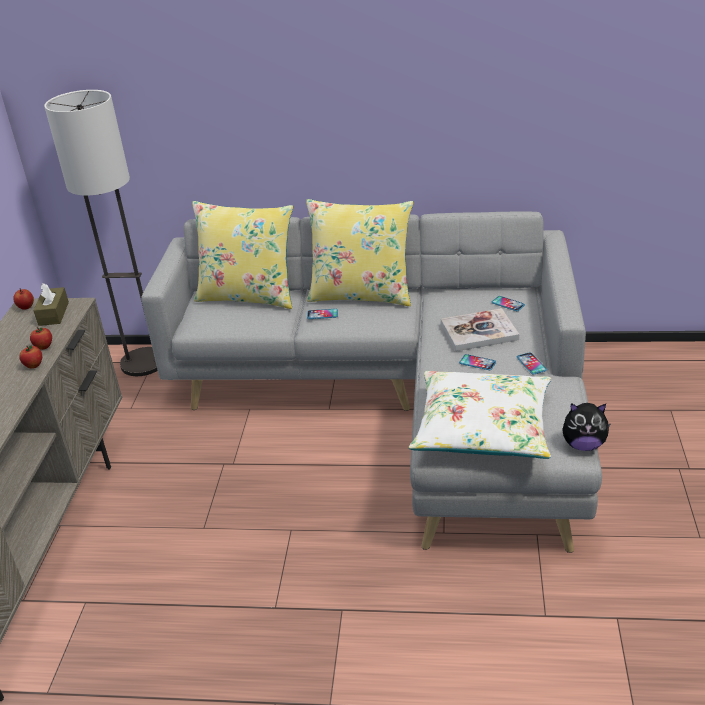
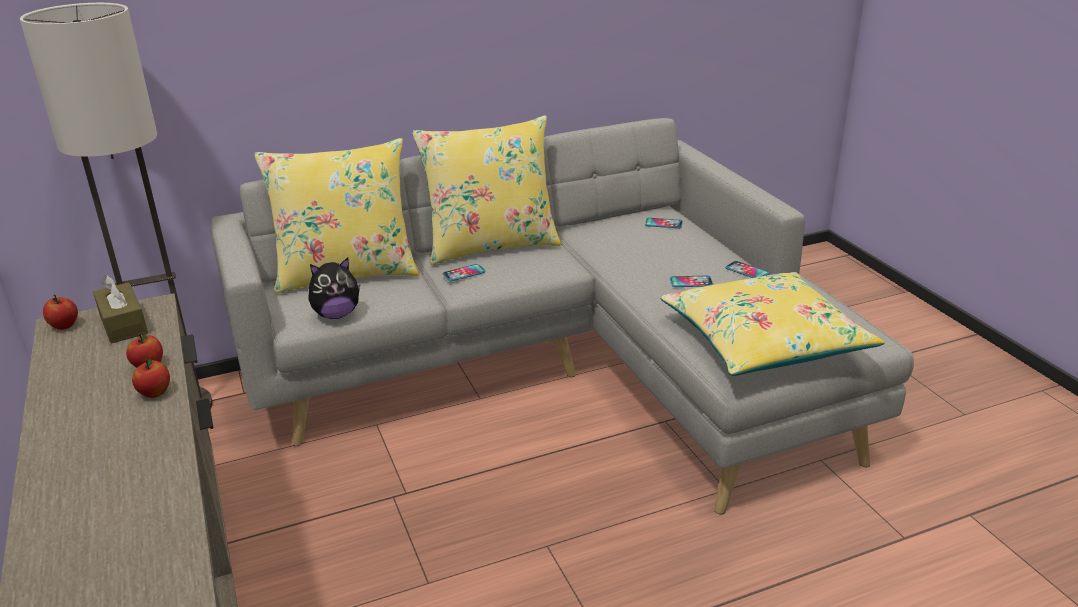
camera: 30 degrees left, 5 degrees down
white pillow [409,371,551,459] -> yellow pillow [660,272,885,376]
book [441,308,519,351] -> none
plush toy [562,403,611,451] -> plush toy moved to [309,258,360,319]

